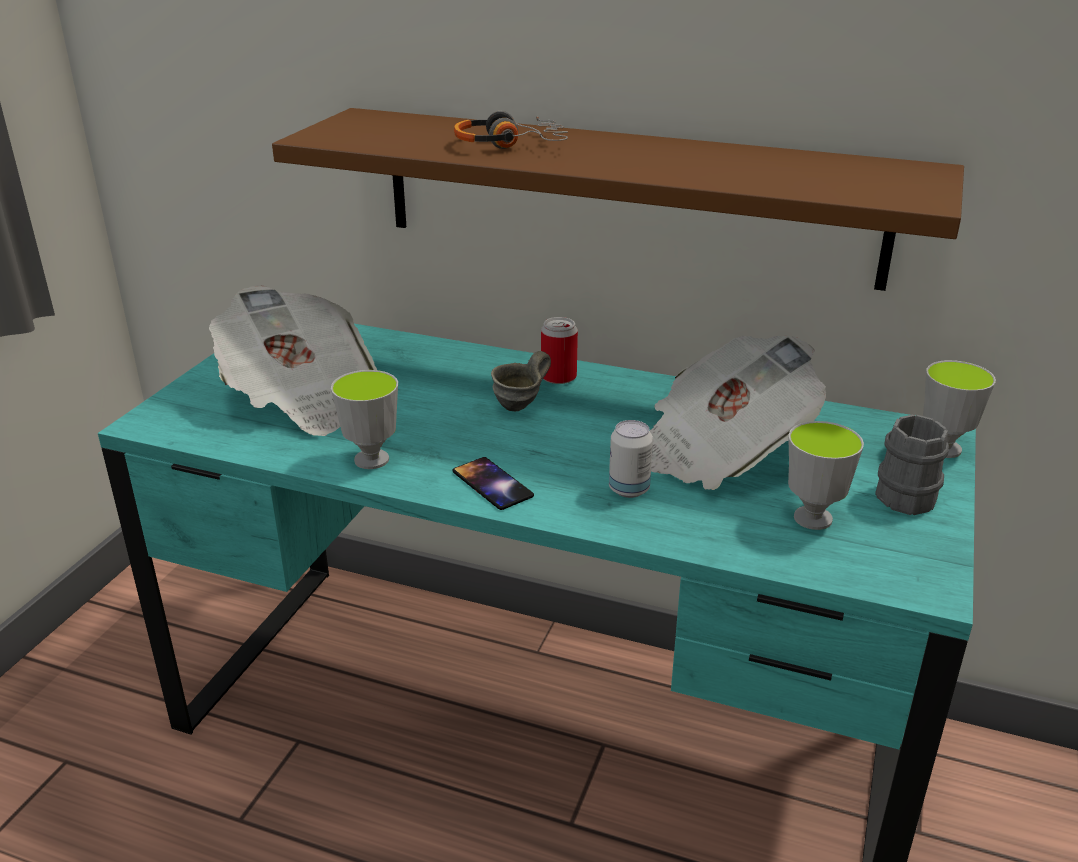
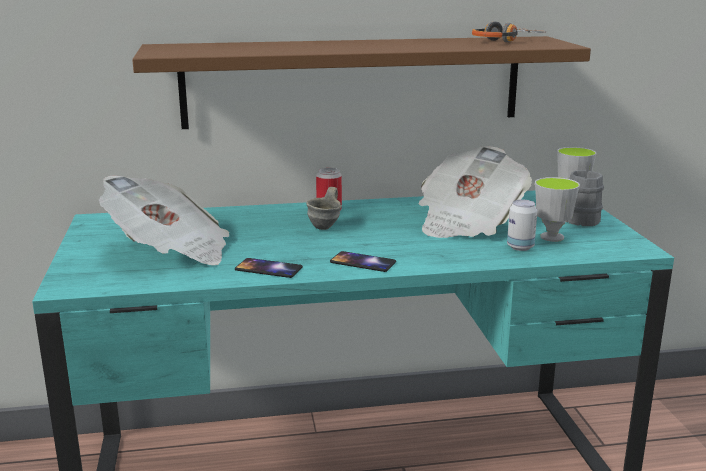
camera: 30 degrees left, 10 degrees down
cup [331,370,398,469] -> phone [235,258,303,278]
headphones [454,111,568,149] -> headphones moved to [472,21,547,43]
can [609,420,653,498] -> can moved to [507,199,538,251]

